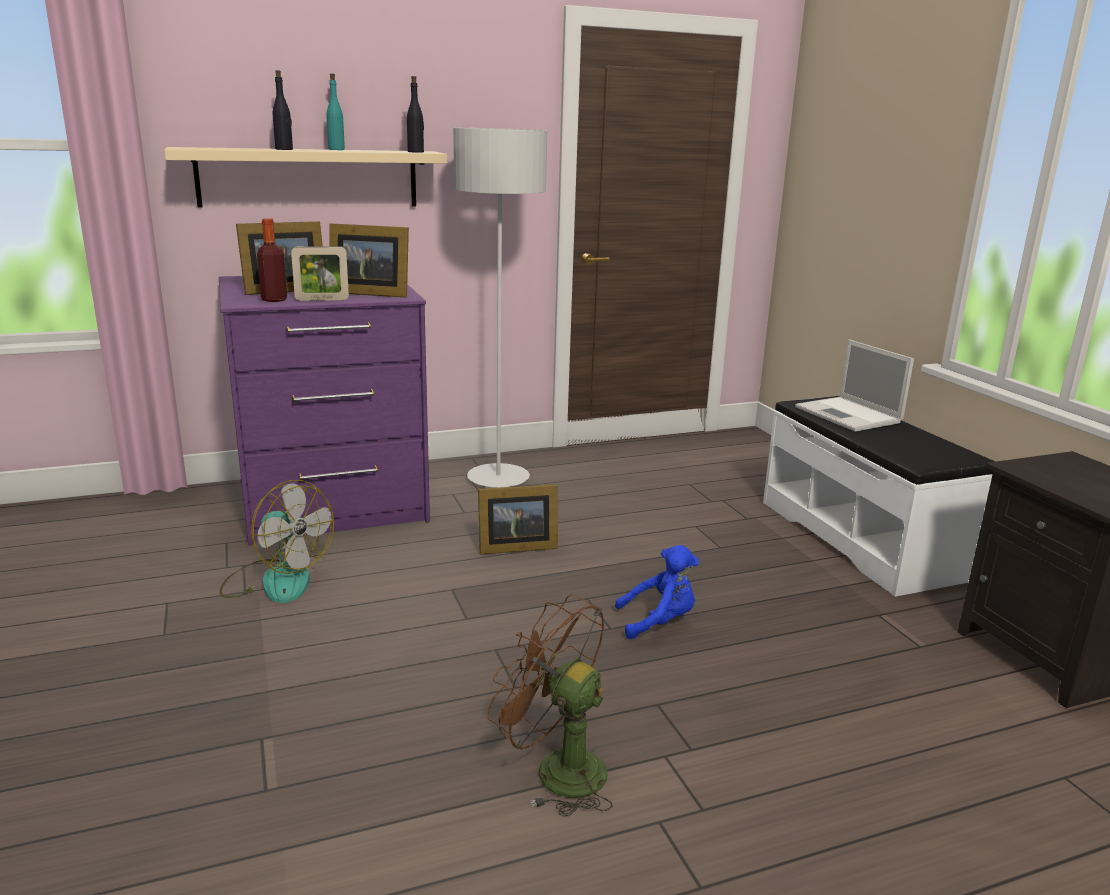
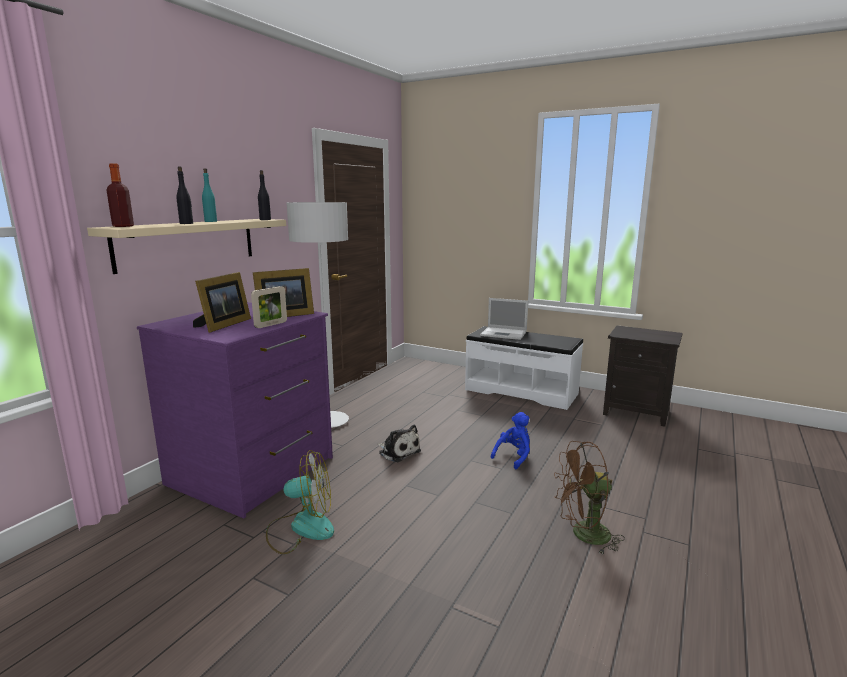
camera: 40 degrees left, 5 degrees down
bottle [257,218,287,302] -> bottle moved to [106,163,134,227]
picture frame [478,484,558,555] -> plush toy [378,425,421,462]

